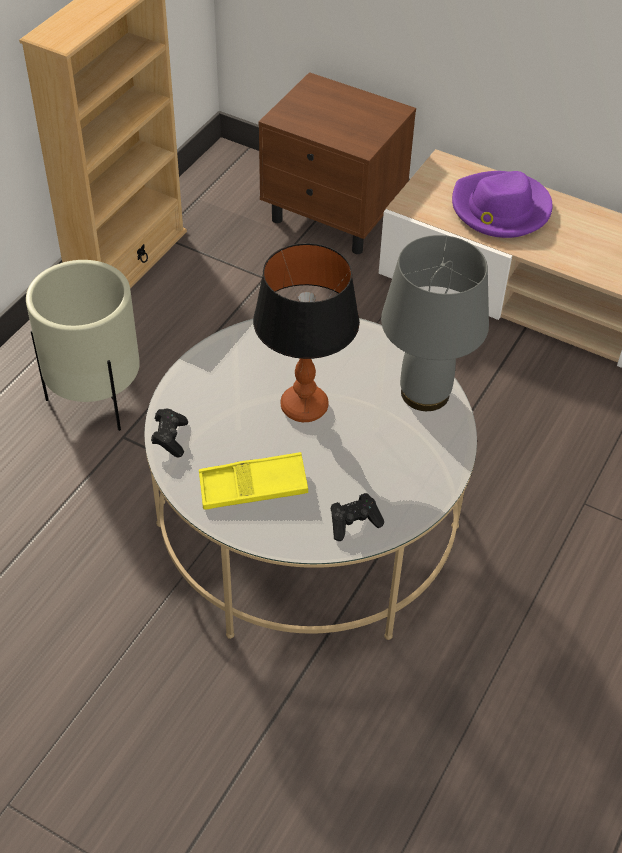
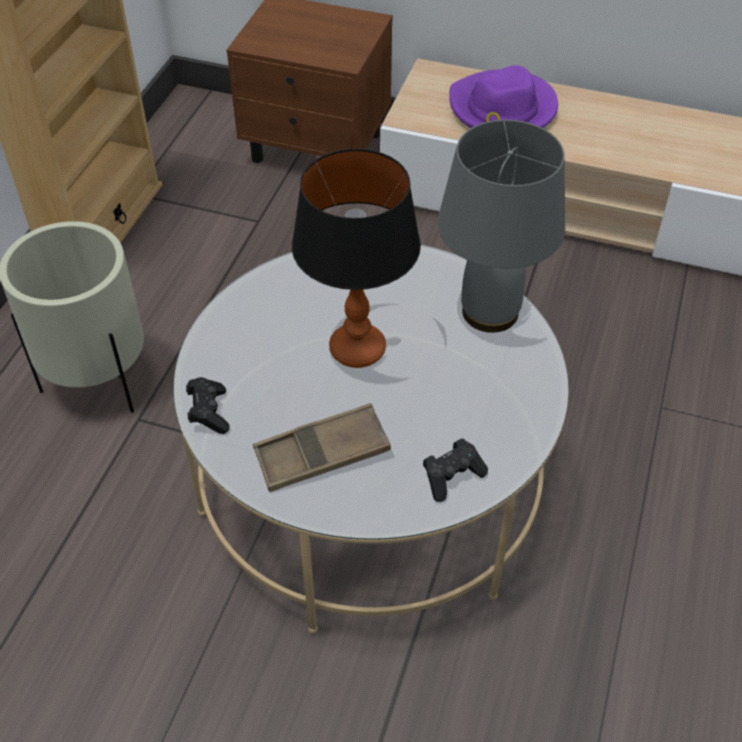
camera: 10 degrees left, 0 degrees up
yellow tray [199,452,308,510] -> brown tray [253,403,391,492]

